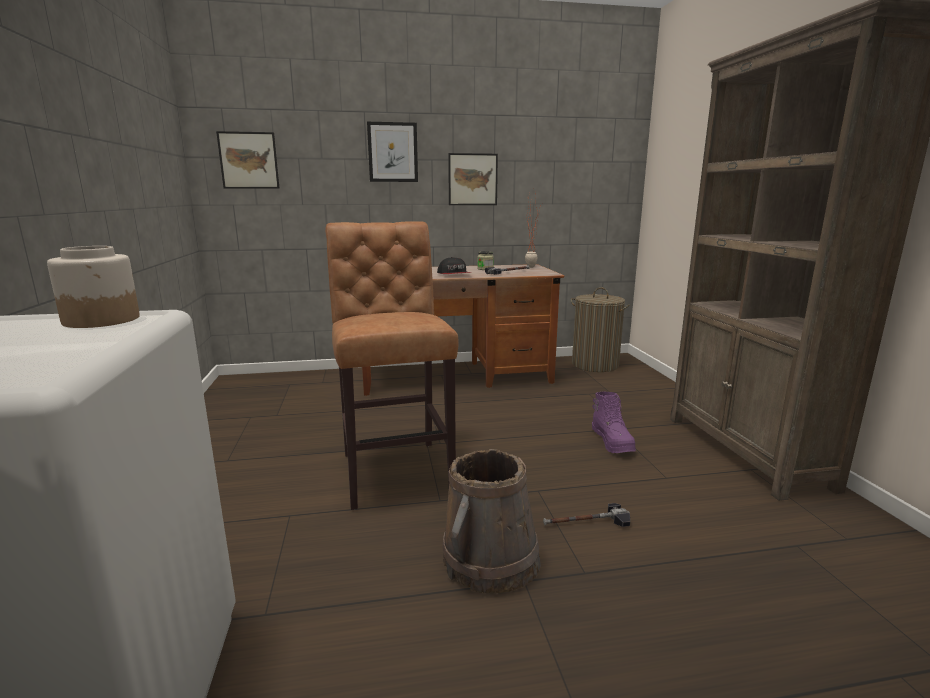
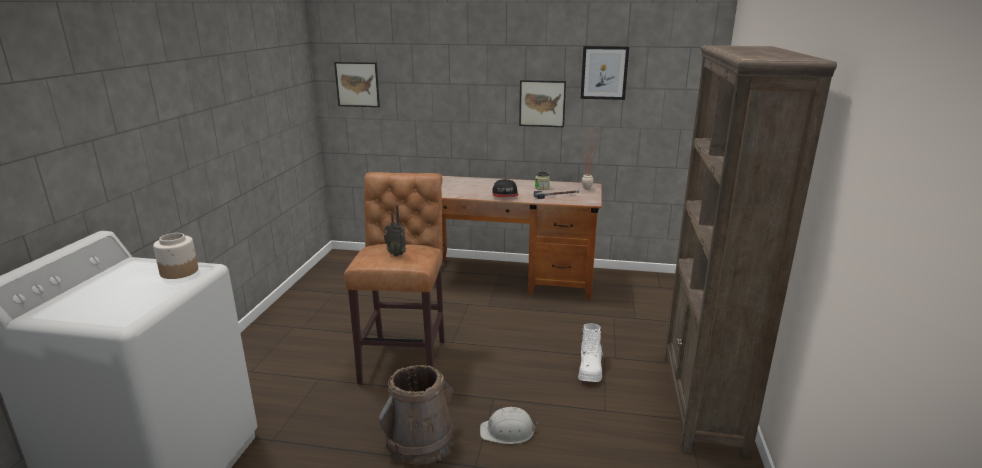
camera: 20 degrees right, 5 degrees up
picture [367,122,418,182] -> picture moved to [581,46,629,100]
hammer [543,503,630,527] -> white hard hat [480,407,538,444]
laundry basket [571,287,630,372] -> none
purple boot [592,392,636,453] -> white boot [578,323,604,382]
none -> radio [384,205,406,256]

